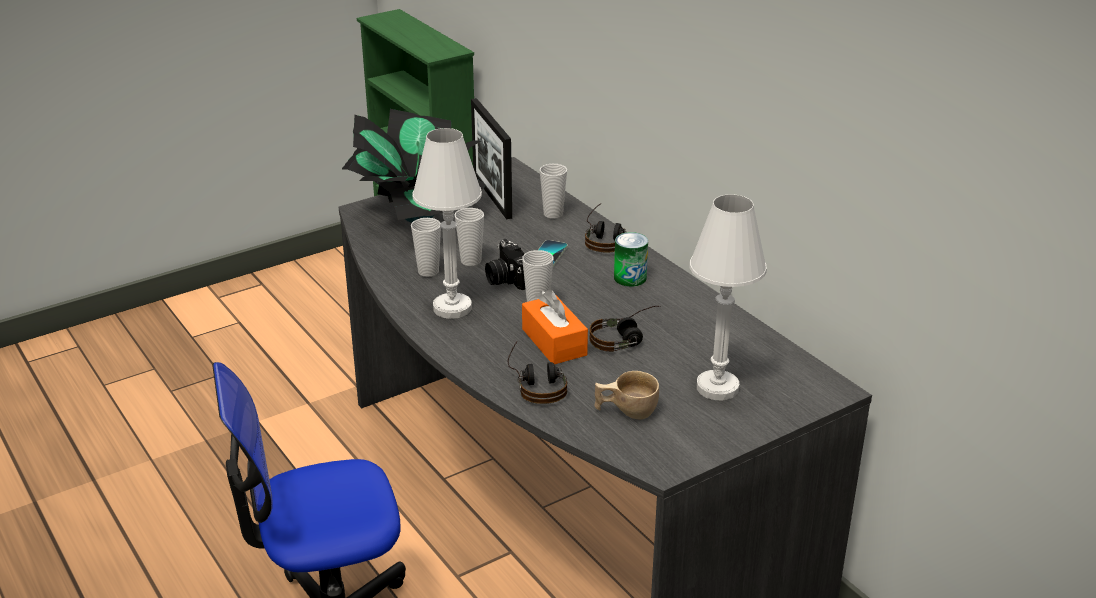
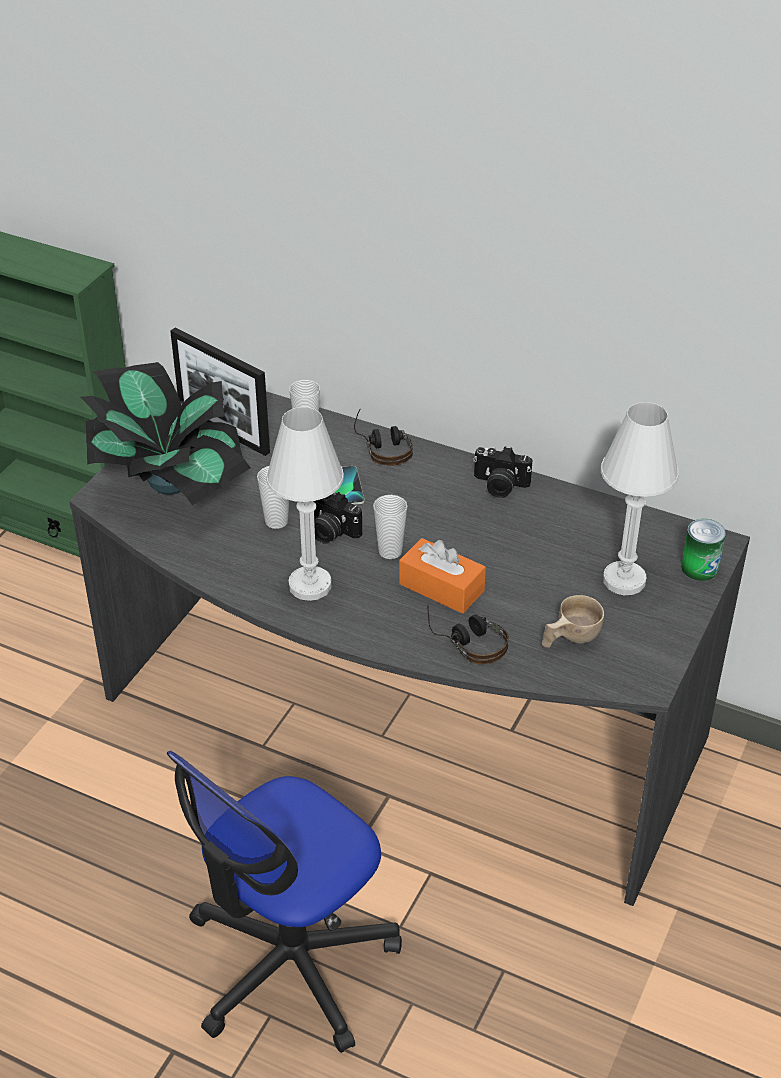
camera: 30 degrees left, 10 degrees up
cup [411,218,441,277] -> none
headphones [589,306,661,352] -> none
can [614,232,648,287] -> can moved to [681,519,726,581]
none -> camera [473,447,533,498]

